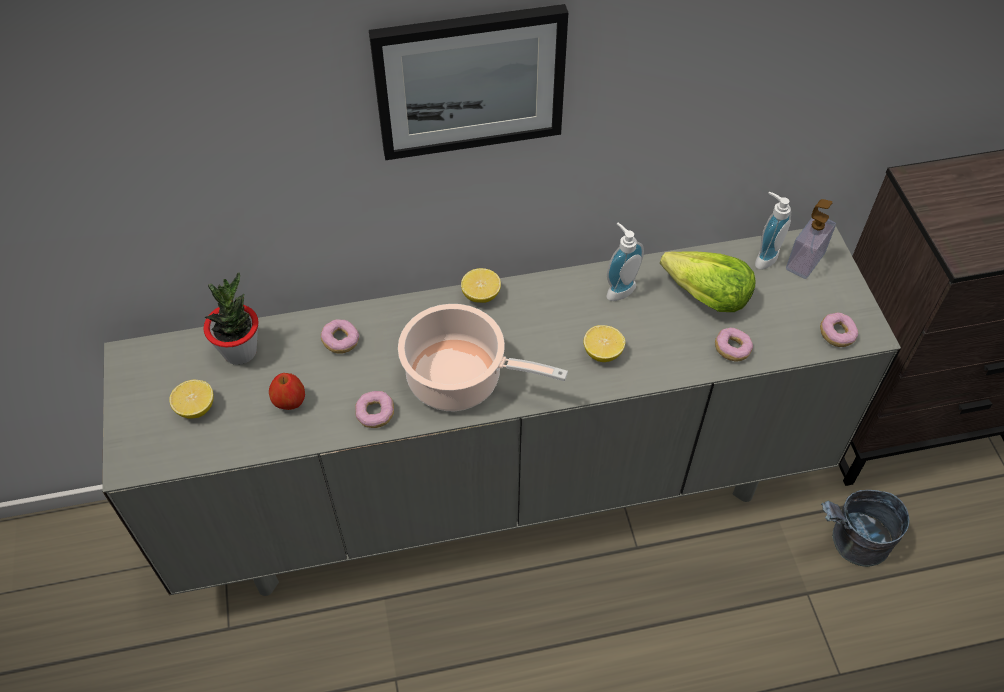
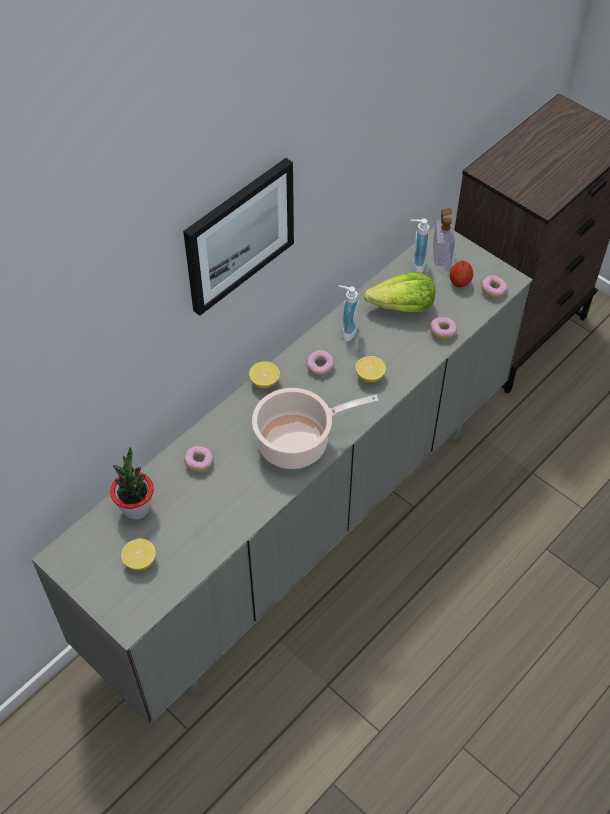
camera: 35 degrees left, 0 degrees up
apple [269,373,305,410] -> apple moved to [450,260,473,287]
donut [355,391,394,428] -> donut moved to [306,350,334,376]
grey bucket [821,490,910,567] -> none

